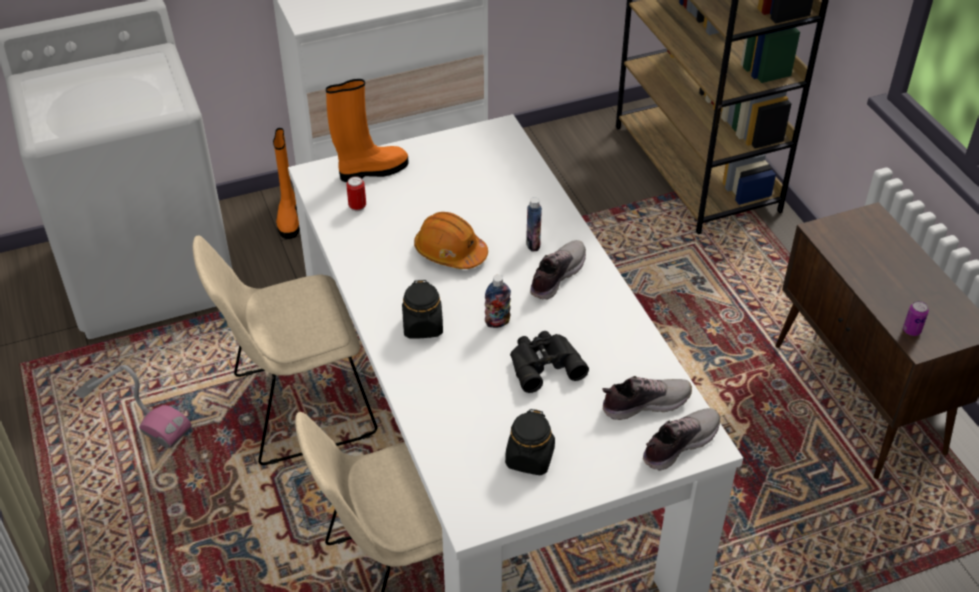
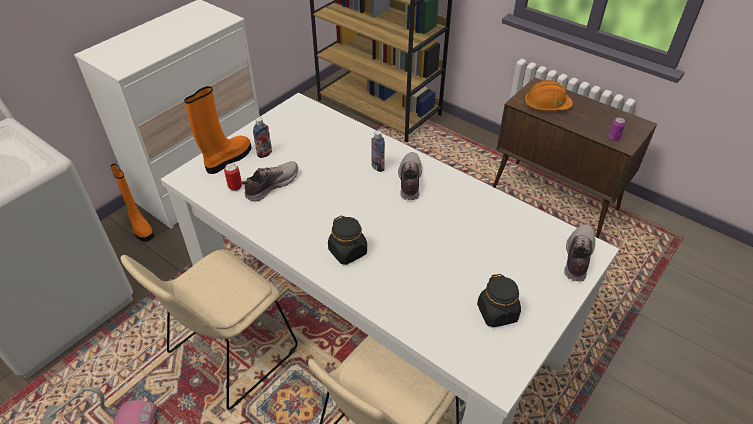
camera: 30 degrees left, 0 degrees up
orange hard hat [414,212,488,269] -> orange hard hat moved to [525,80,573,111]
bottle [485,275,511,328] -> bottle moved to [253,117,272,158]
black binoculars [510,331,589,393] -> none
shoe [602,376,692,420] -> shoe moved to [241,161,298,201]

